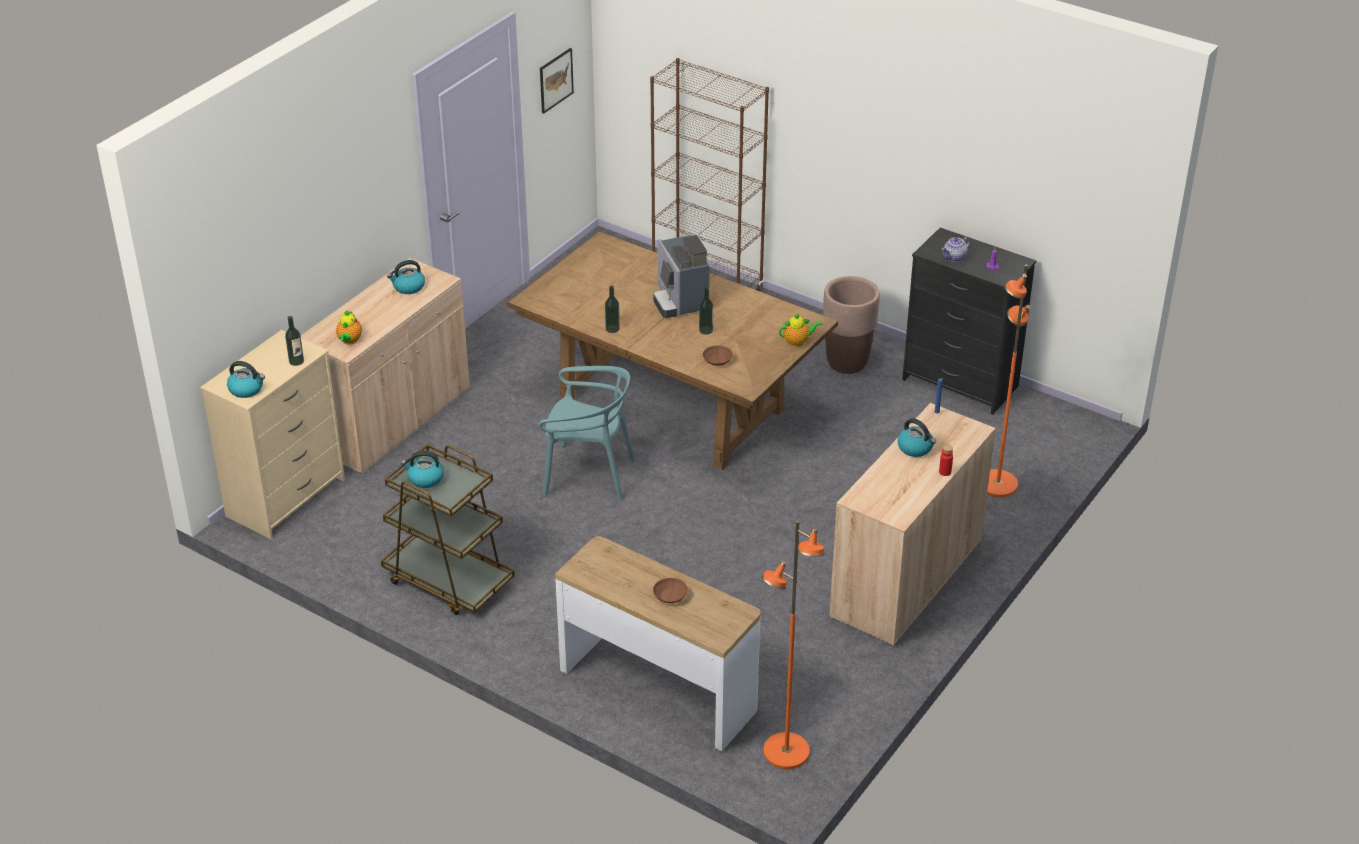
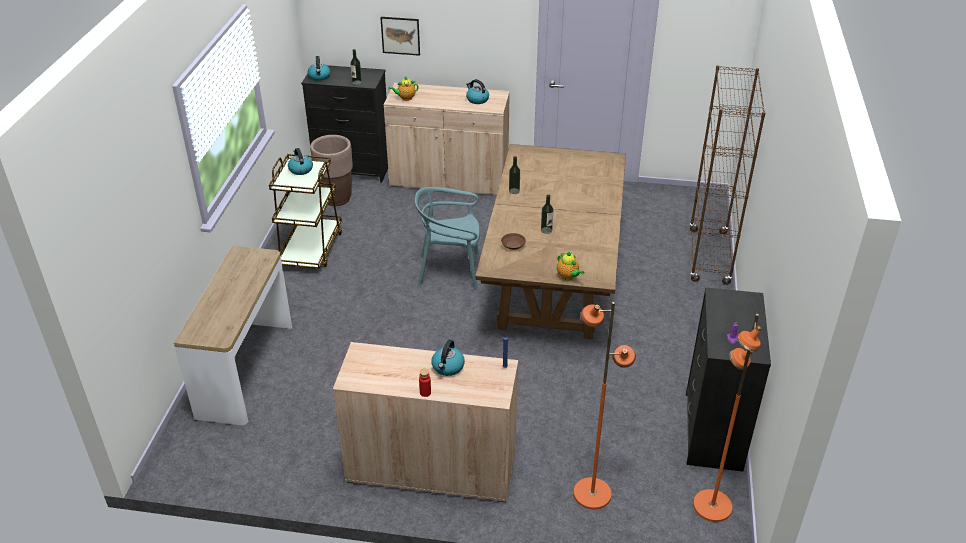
camera: 65 degrees right, 0 degrees up
beige dresser [200,330,345,539] -> black dresser [301,65,388,183]
turquoise chair [538,366,635,499] -> turquoise chair turned 105 degrees clockwise [415,187,480,290]
picture [540,48,574,114] -> picture moved to [380,17,420,56]
coffee machine [653,235,709,318] -> none
brown bowl [653,578,688,603] -> none
orange floor lamp [762,520,825,769] -> orange floor lamp moved to [693,314,762,522]
brown planter [823,276,880,374] -> brown planter moved to [310,135,353,206]
teapot [942,236,970,262] -> none

